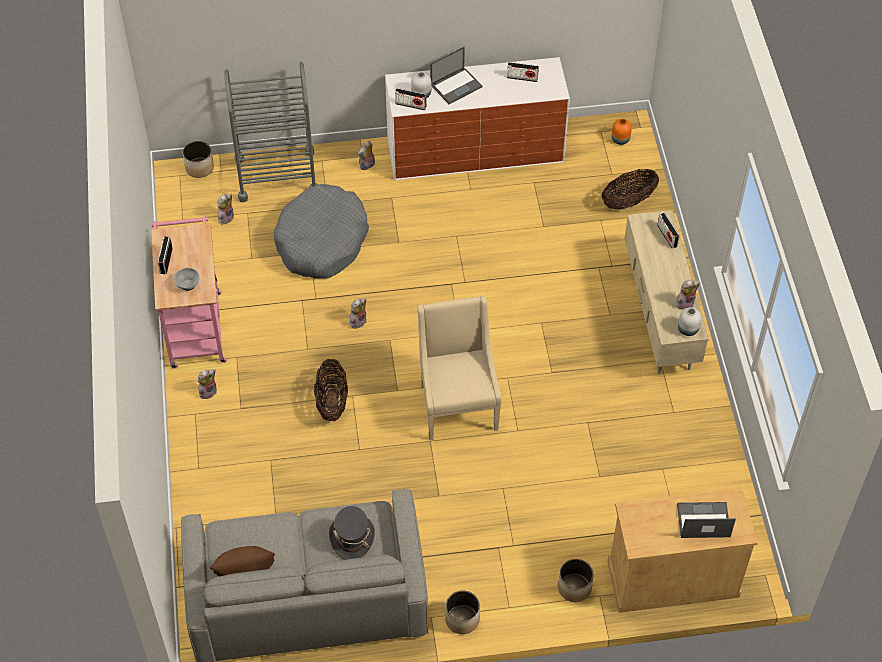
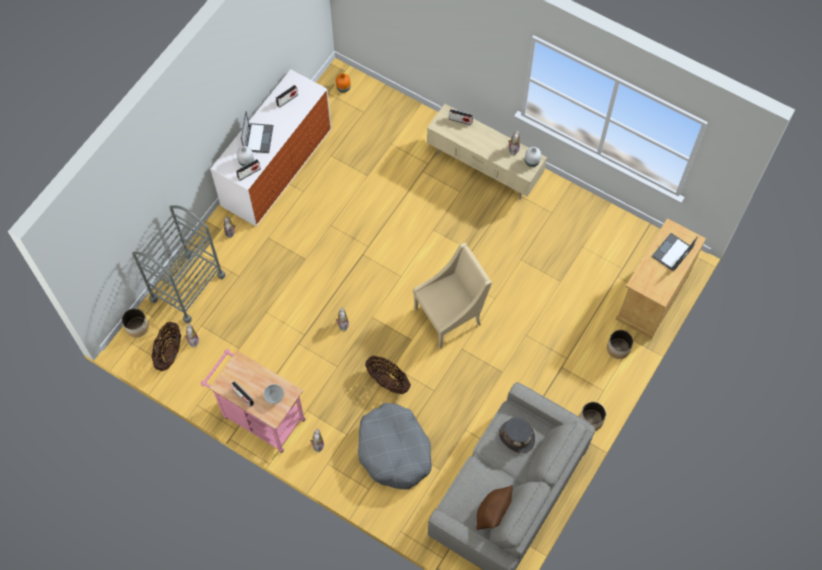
camera: 50 degrees left, 10 degrees up
grey dog bed [274,184,369,279] -> grey dog bed moved to [358,403,432,490]
beige armchair [418,296,502,441] -> beige armchair turned 120 degrees clockwise [413,243,492,349]
basket [602,169,659,209] -> basket moved to [152,322,181,371]

